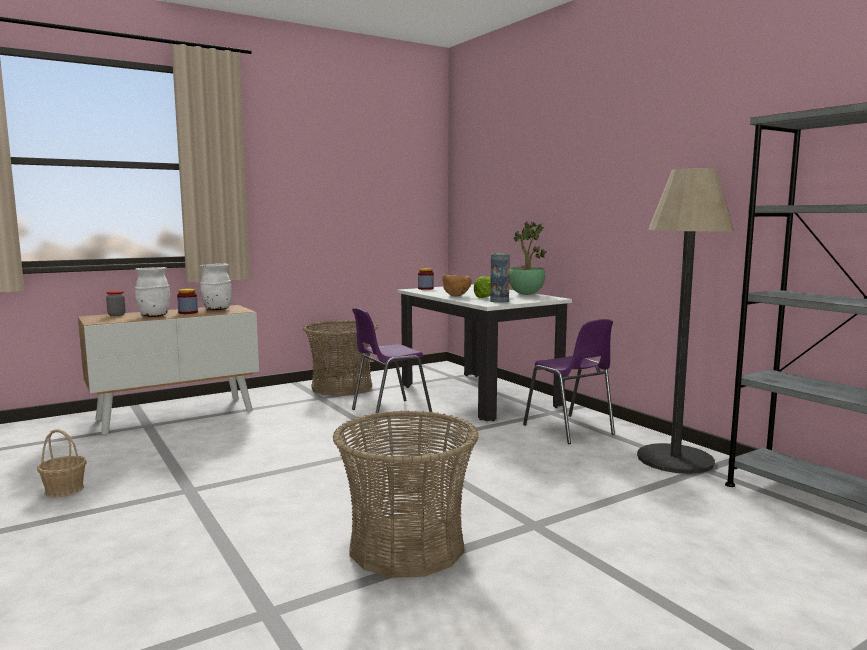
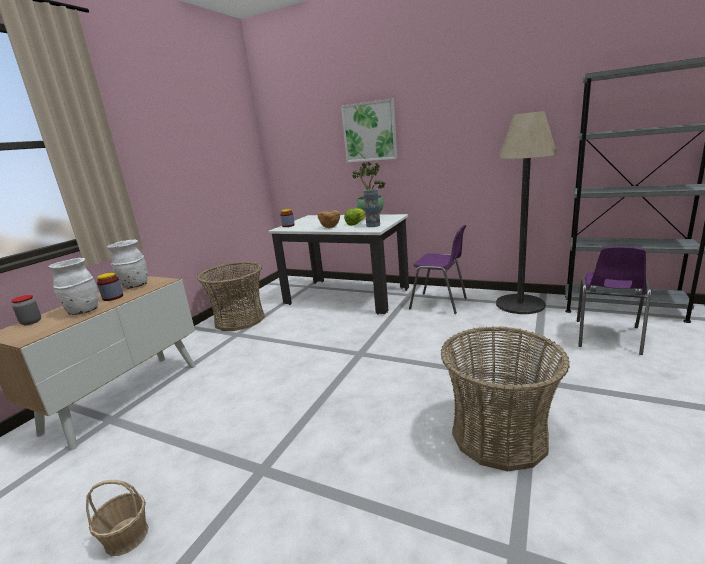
camera: 30 degrees left, 10 degrees up
purple chair [352,308,432,423] -> purple chair moved to [577,246,651,355]
none -> picture [341,98,397,162]

